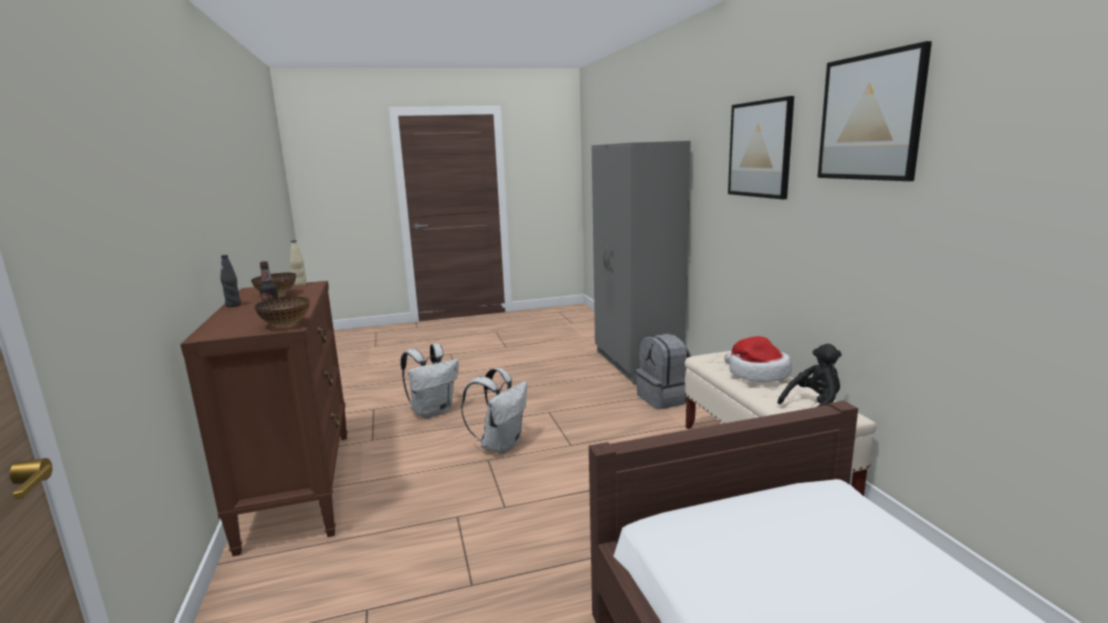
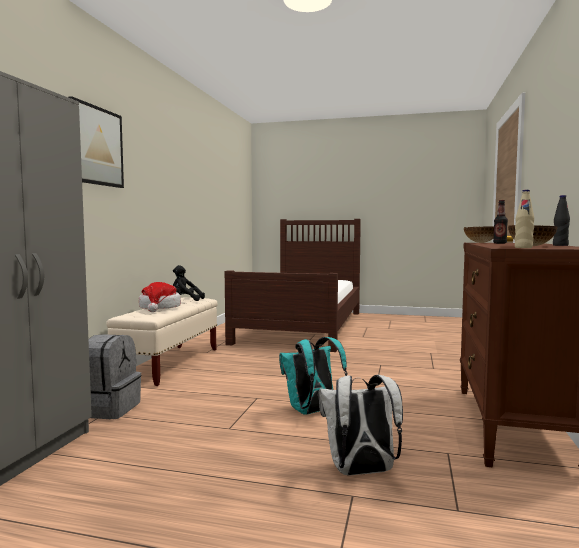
camera: 150 degrees left, 10 degrees down
white backpack [461,368,527,454] -> turquoise backpack [279,337,348,415]
picture [817,41,932,181] -> none

